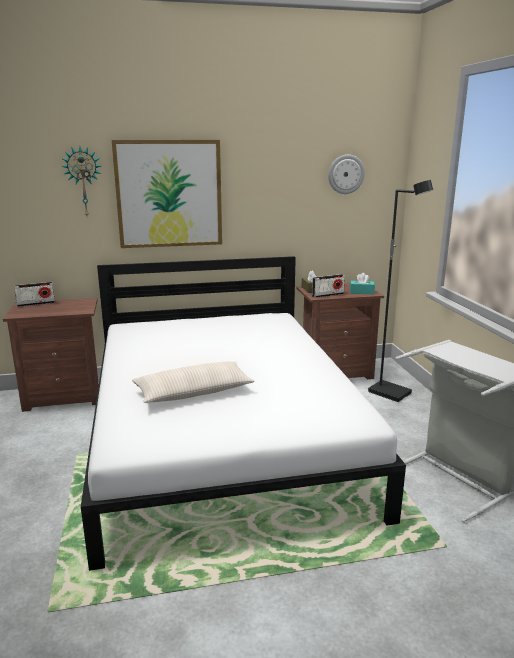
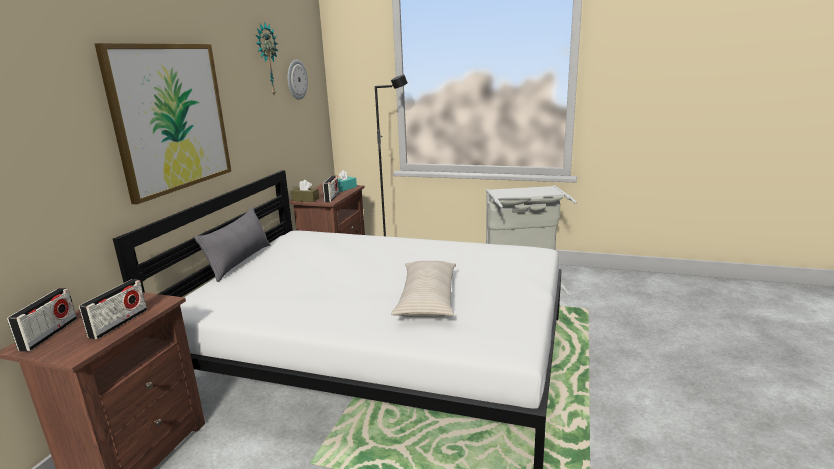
camera: 60 degrees left, 0 degrees up
wall clock [61,147,101,216] -> wall clock moved to [256,23,278,95]
none -> radio [79,279,147,339]
none -> grey pillow [195,207,270,282]

